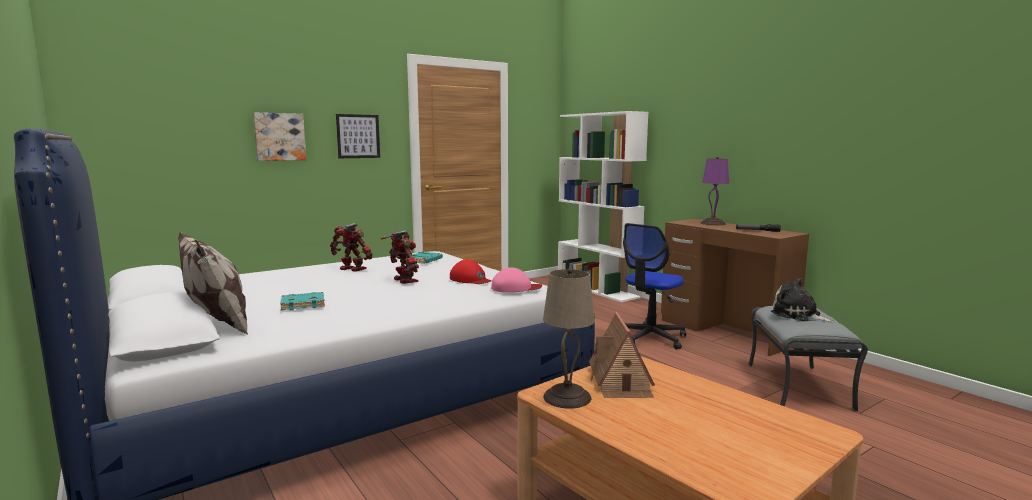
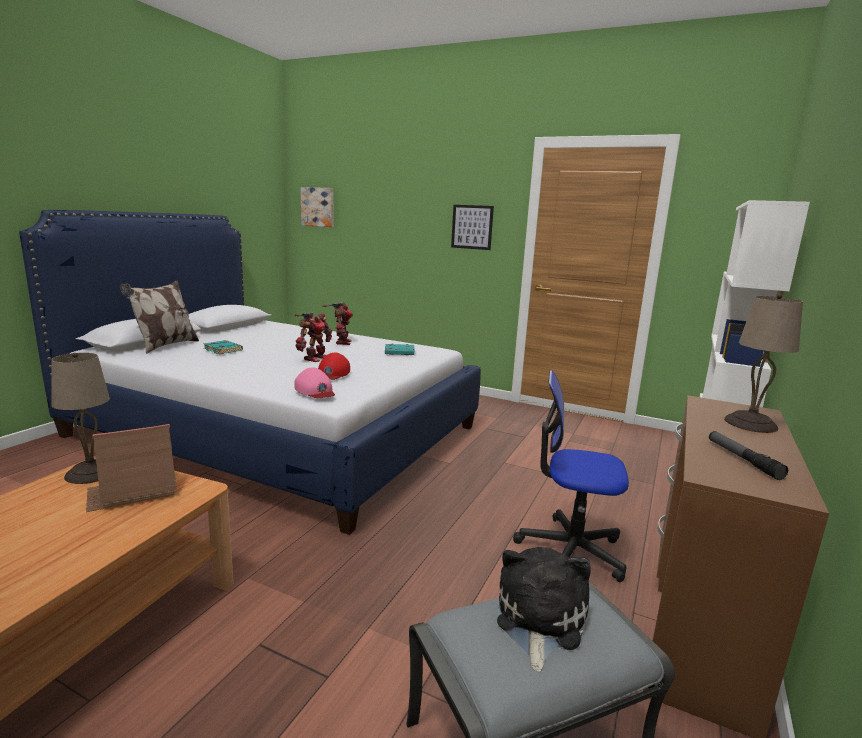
camera: 60 degrees right, 5 degrees up
picture [253,113,306,161] -> picture moved to [301,187,333,227]
purple table lamp [701,156,729,225] -> beige table lamp [724,294,803,433]

